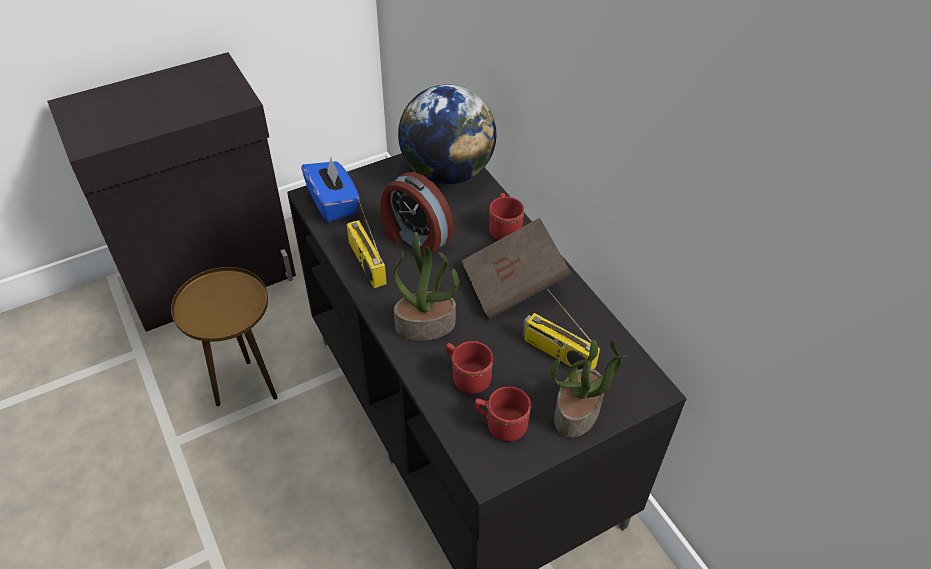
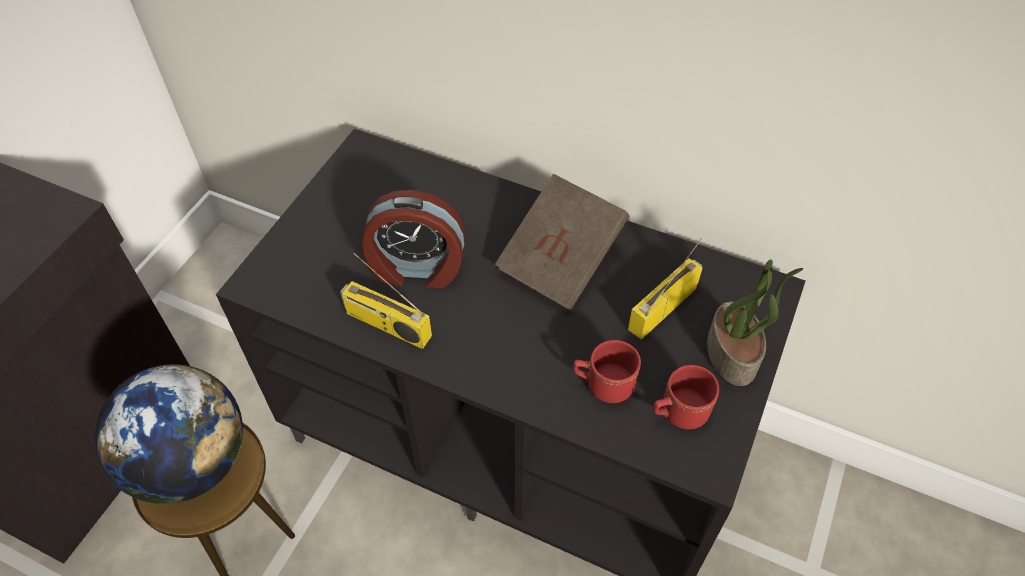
camera: 35 degrees left, 5 degrees up
blue tissue box [301,158,360,222] -> none
potted plant [393,232,459,341] -> none
globe [398,84,496,184] -> globe moved to [94,364,243,504]
red mug [489,193,524,240] -> none
radio [523,289,600,370] -> radio turned 135 degrees clockwise [628,238,703,340]

